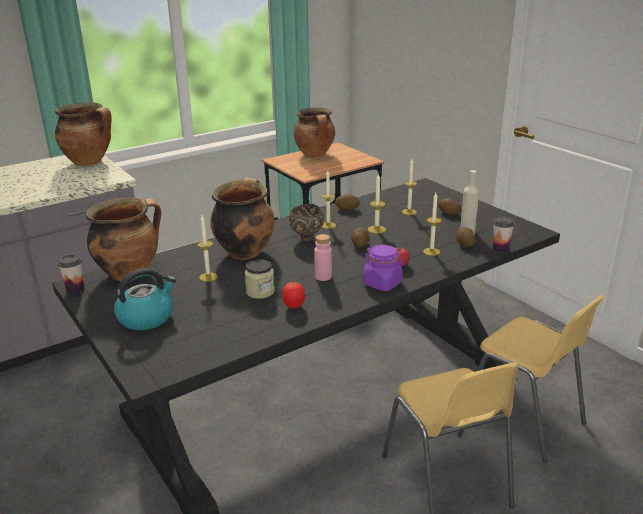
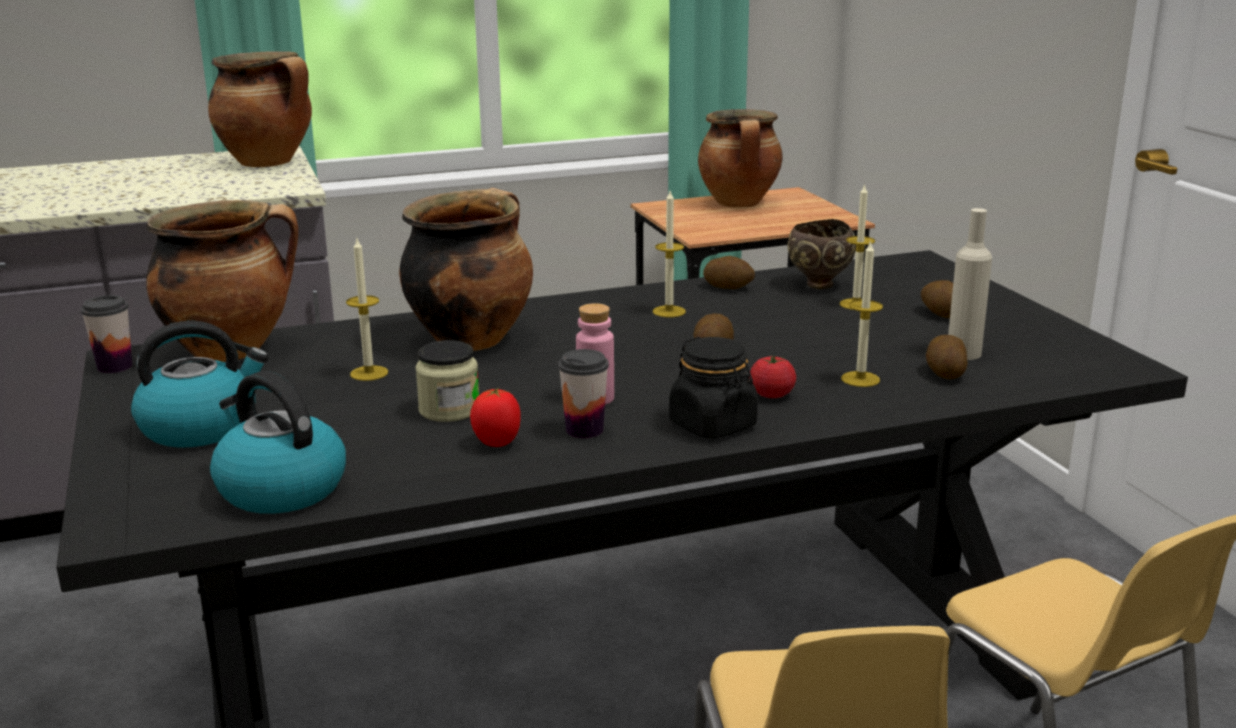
camera: 15 degrees right, 5 degrees down
brown bowl [289,204,324,241] -> brown bowl moved to [788,219,856,289]
purple jar [363,245,404,291] -> black jar [669,337,758,439]
candle [368,174,386,234] -> none
cup [493,216,515,253] -> cup moved to [558,349,609,438]
none -> kettle [210,371,346,514]

